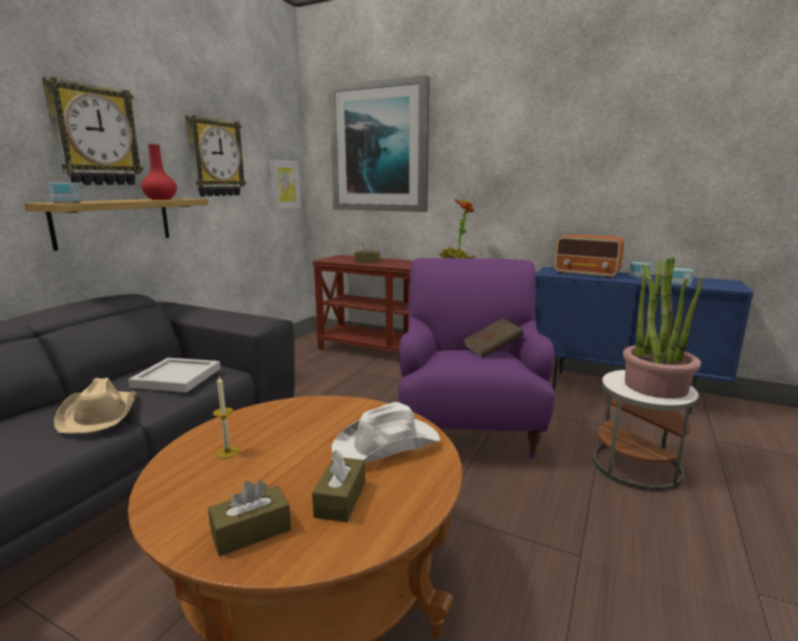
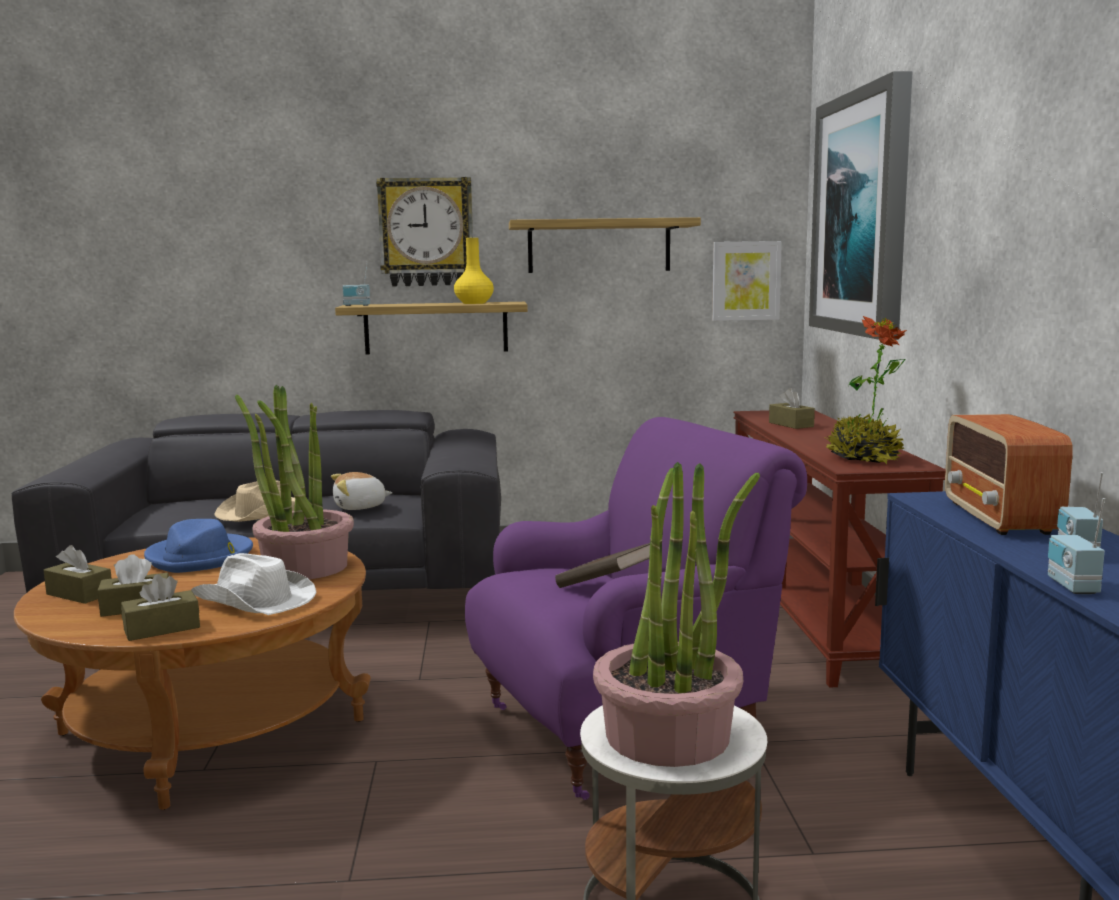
camera: 60 degrees right, 5 degrees down
white tray [128,358,221,392] -> plush toy [331,472,392,510]
red vase [141,144,177,200] -> yellow vase [454,238,494,304]
wall clock [185,115,246,196] -> shelf [509,217,701,273]
candle [213,377,239,458] -> blue hat [144,519,253,573]
none -> brown tissue box [121,574,200,641]
none -> potted plant [235,384,354,579]

